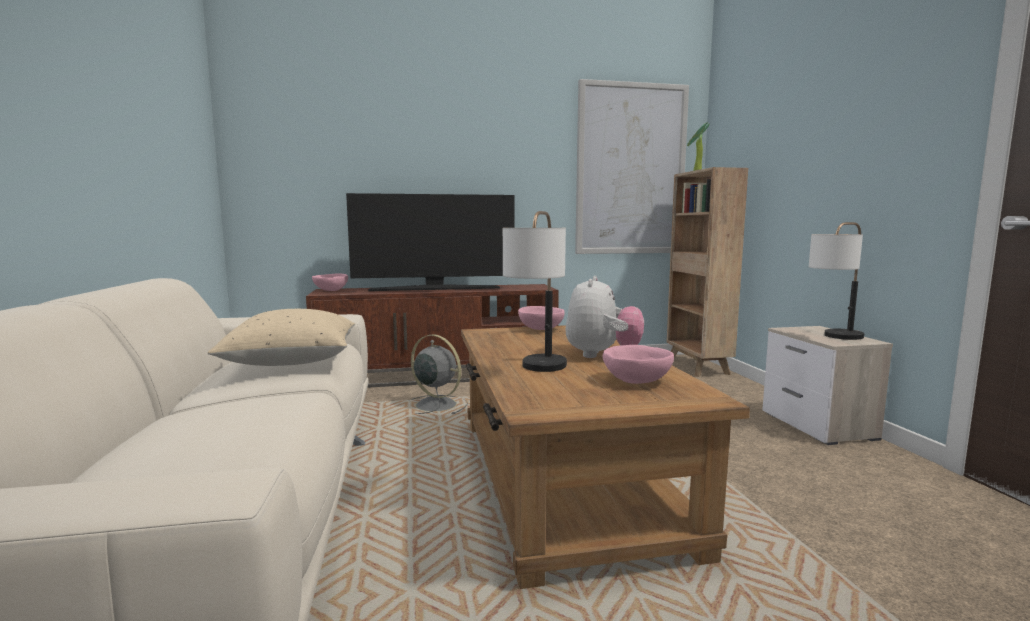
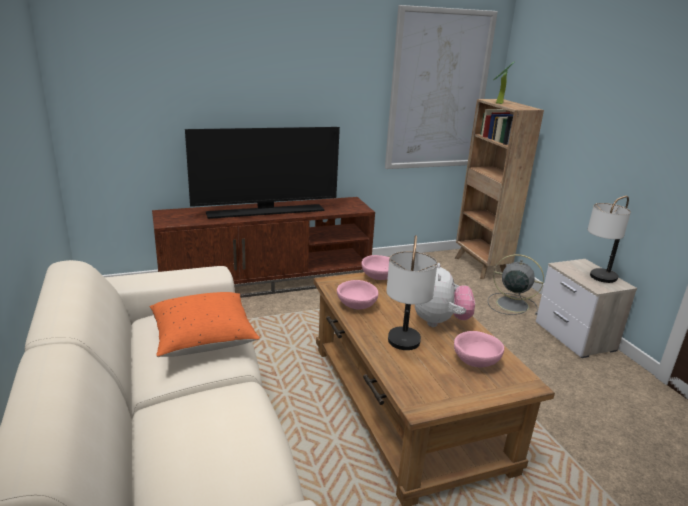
camera: 10 degrees left, 15 degrees up
beige pillow [208,309,355,366] -> orange pillow [150,292,260,357]
pink bowl [312,274,348,291] -> pink bowl moved to [337,280,378,309]
grey fan [408,334,468,414] -> grey fan moved to [488,254,544,315]

